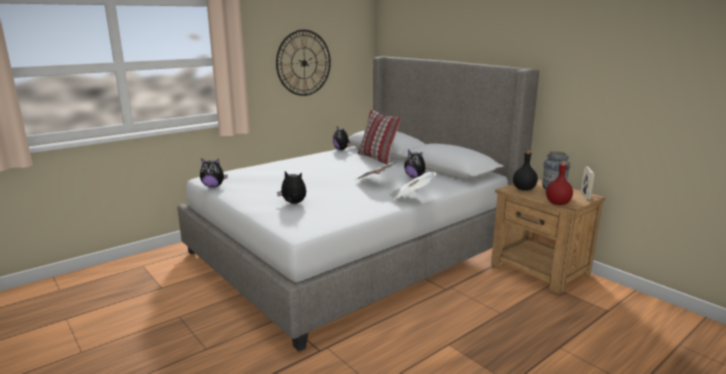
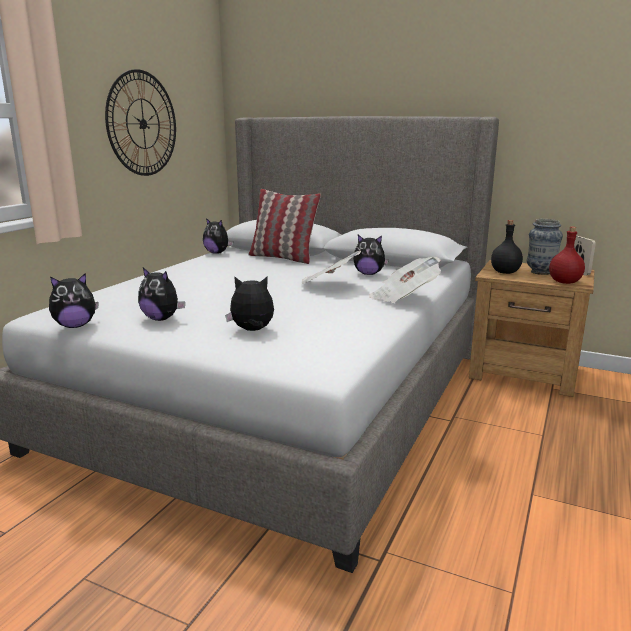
camera: 25 degrees left, 0 degrees up
none -> plush toy [138,268,185,321]

